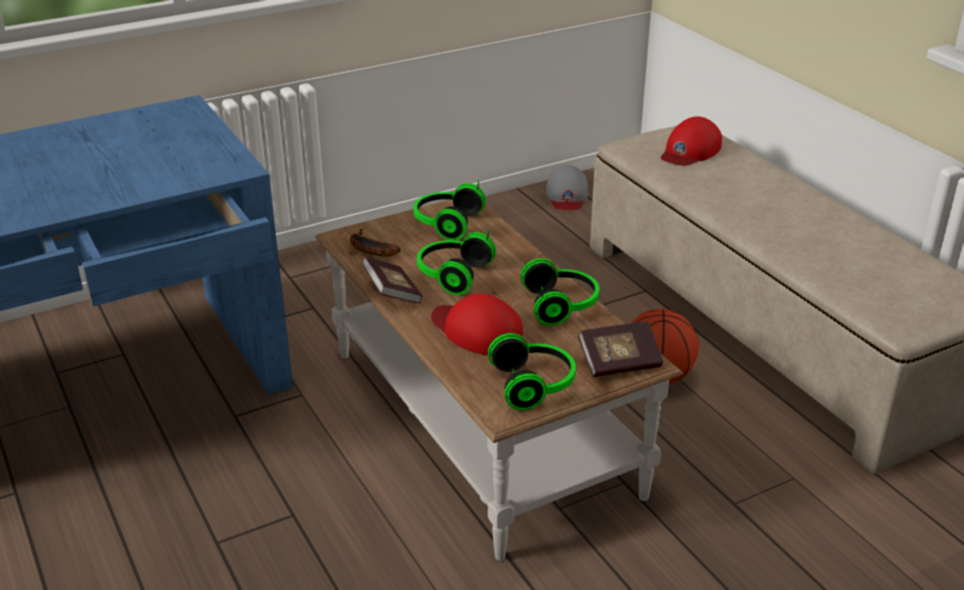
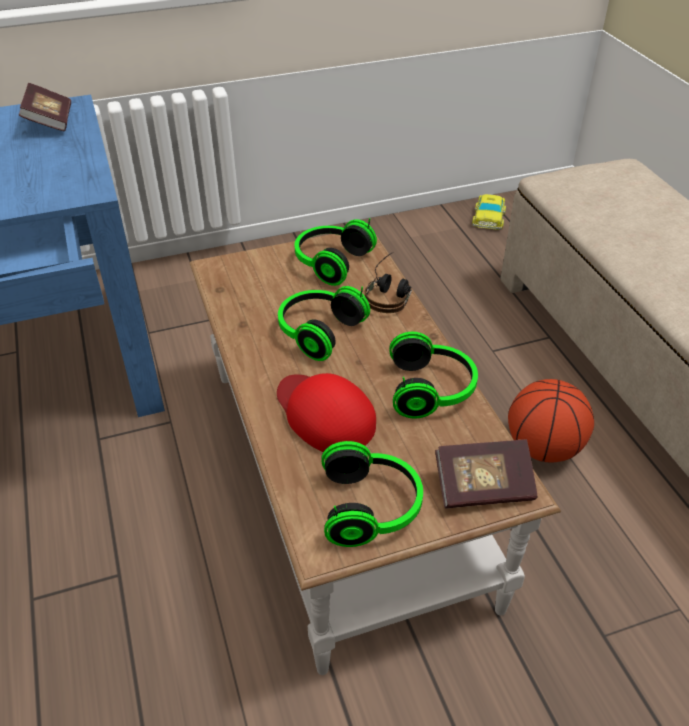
camera: 10 degrees right, 10 degrees up
banana [350,229,401,257] -> none
book [361,256,422,304] -> book moved to [19,83,71,131]
grey cap [546,165,588,210] -> toy car [472,194,506,230]
red cap [661,116,722,166] -> none
none -> headphones [365,252,412,313]

